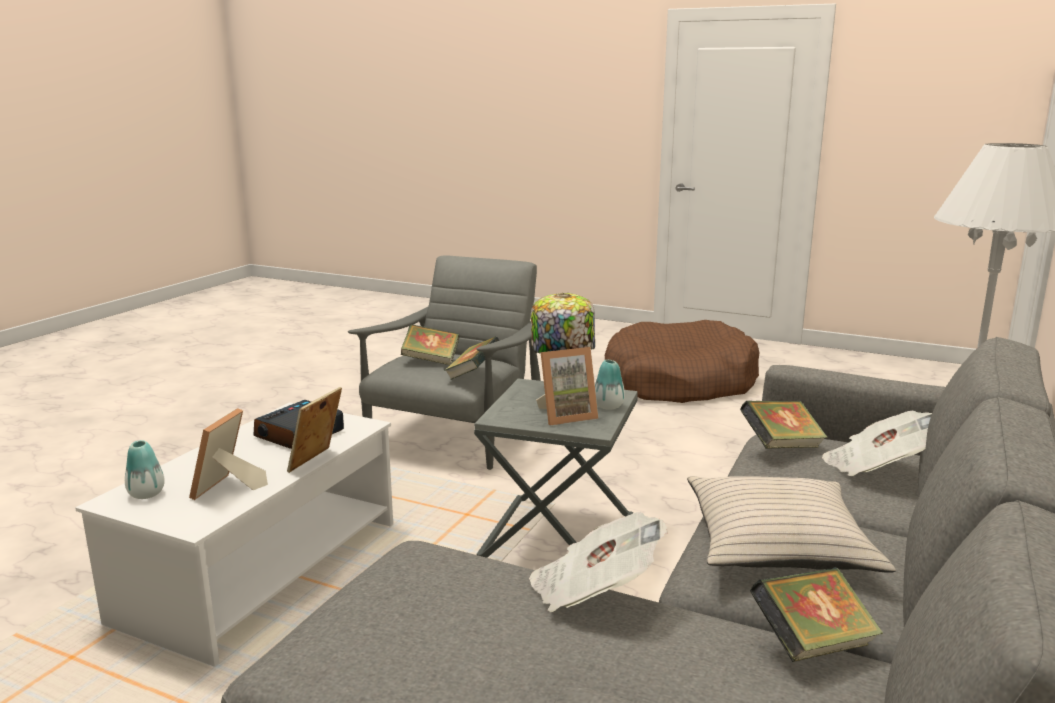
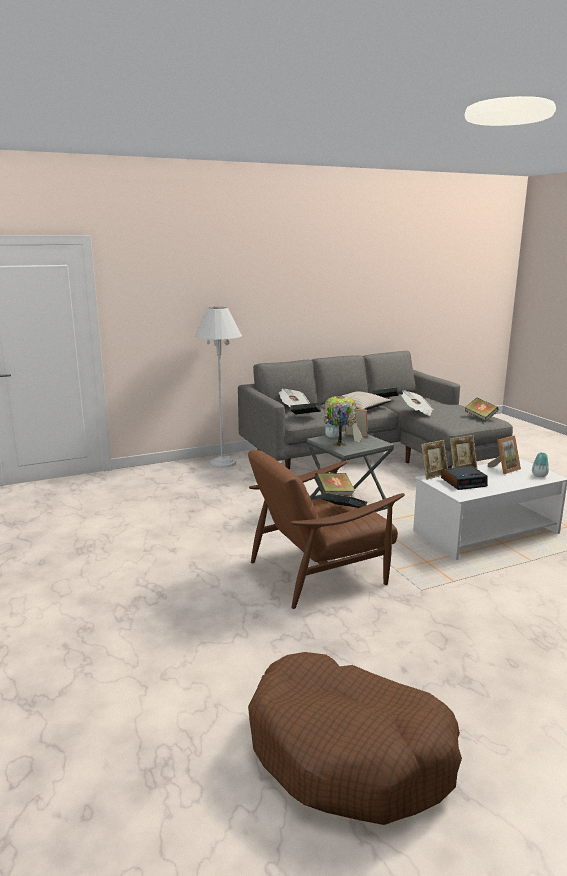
camera: 140 degrees left, 0 degrees up
grey armchair [348,255,541,470] -> brown armchair [248,450,405,609]
brown dog bed [605,320,760,403] -> brown dog bed moved to [248,652,462,825]
none -> picture frame [421,440,448,480]
none -> book [465,398,499,421]

